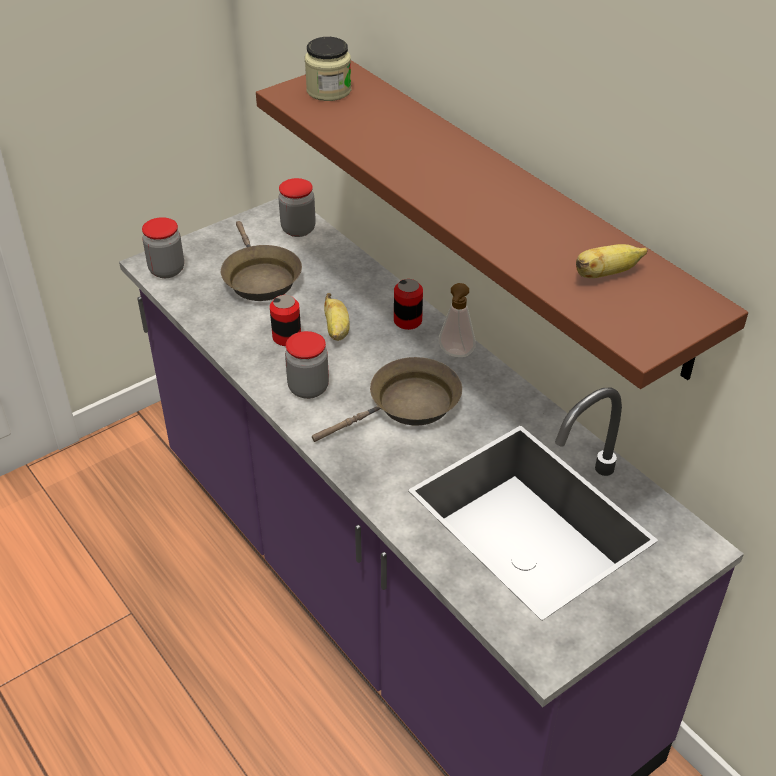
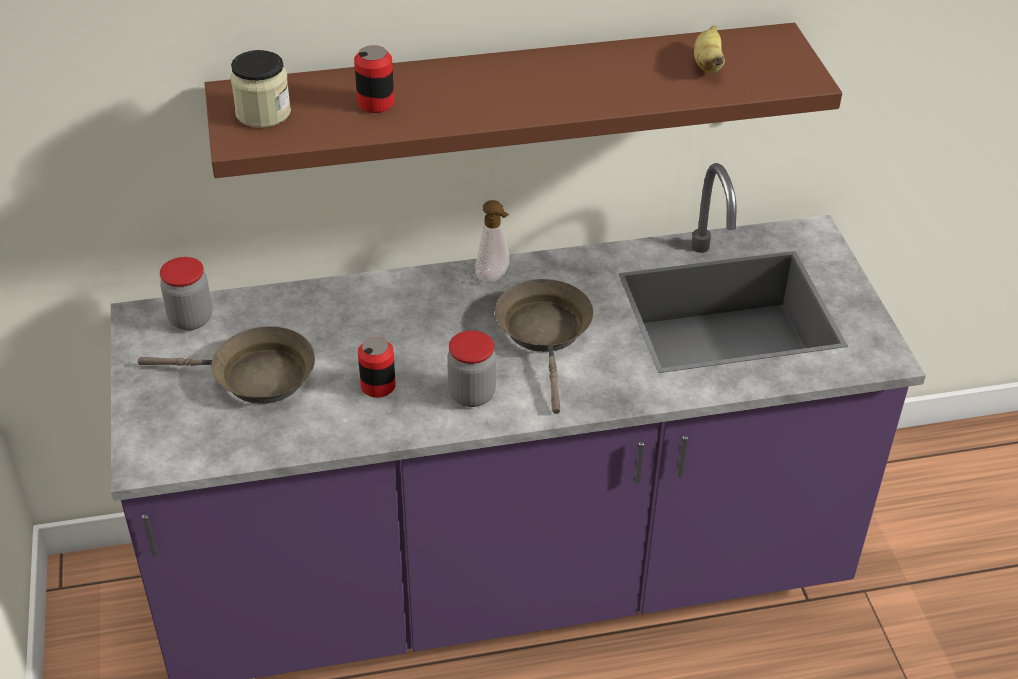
camera: 65 degrees left, 0 degrees up
jar [142,217,184,278] -> none
banana [324,293,350,341] -> none
can [394,279,423,330] -> can moved to [354,45,394,113]

